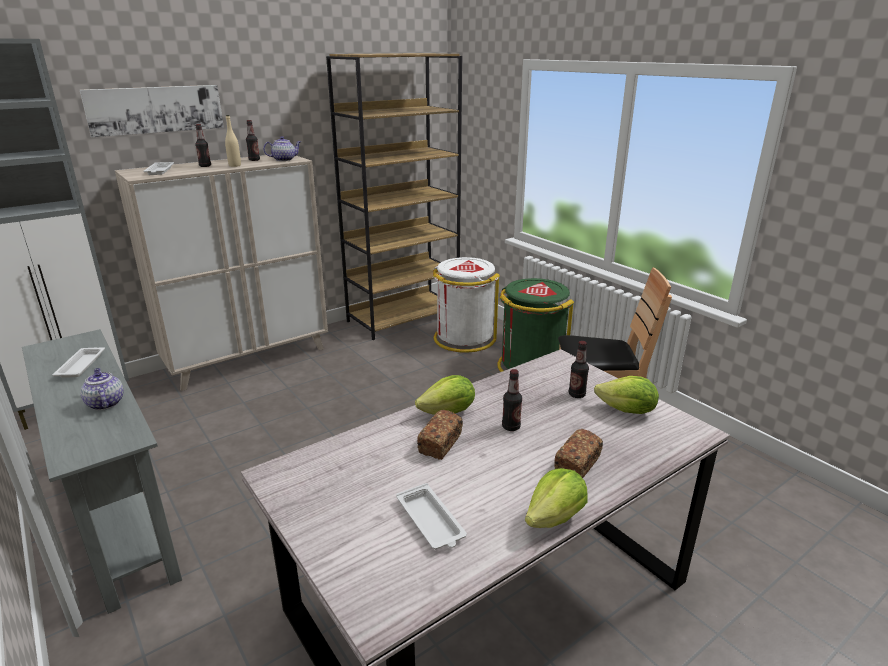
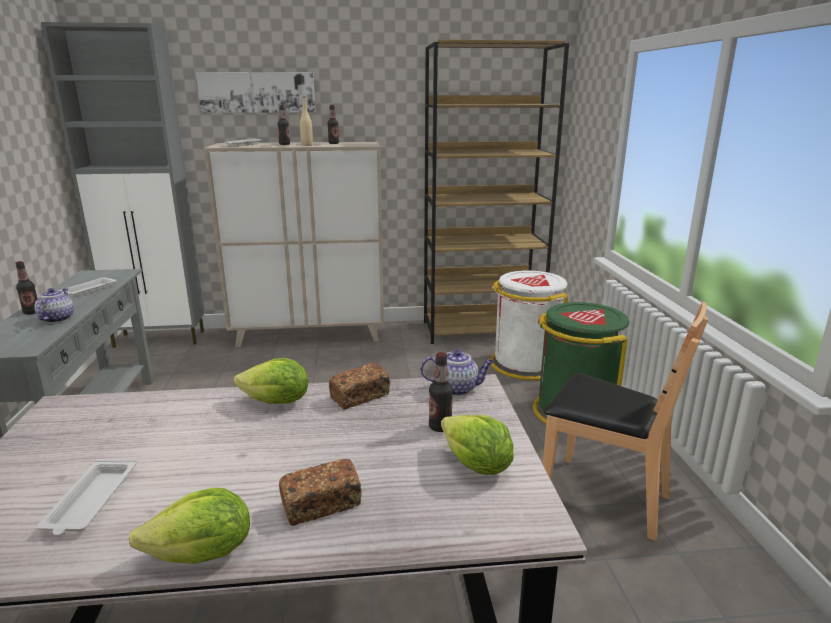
camera: 30 degrees right, 5 degrees down
teapot [263,136,301,161] -> teapot moved to [420,350,494,396]
bread [417,410,463,460] -> bread moved to [329,363,390,410]
bottle [502,369,522,431] -> bottle moved to [15,261,38,314]

